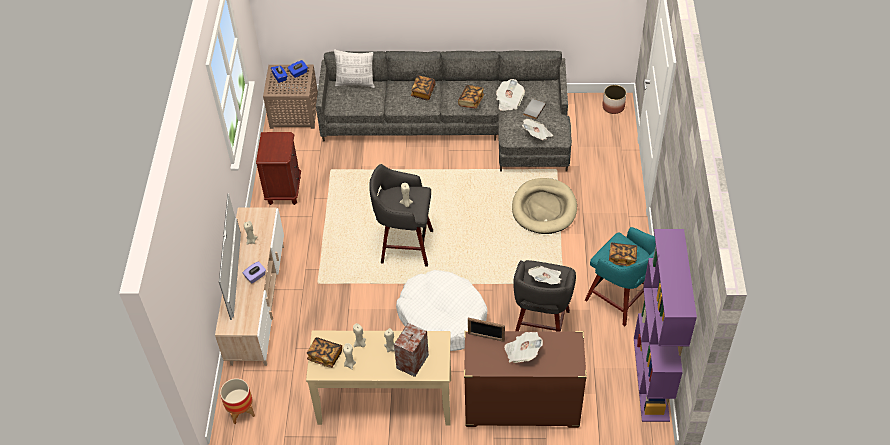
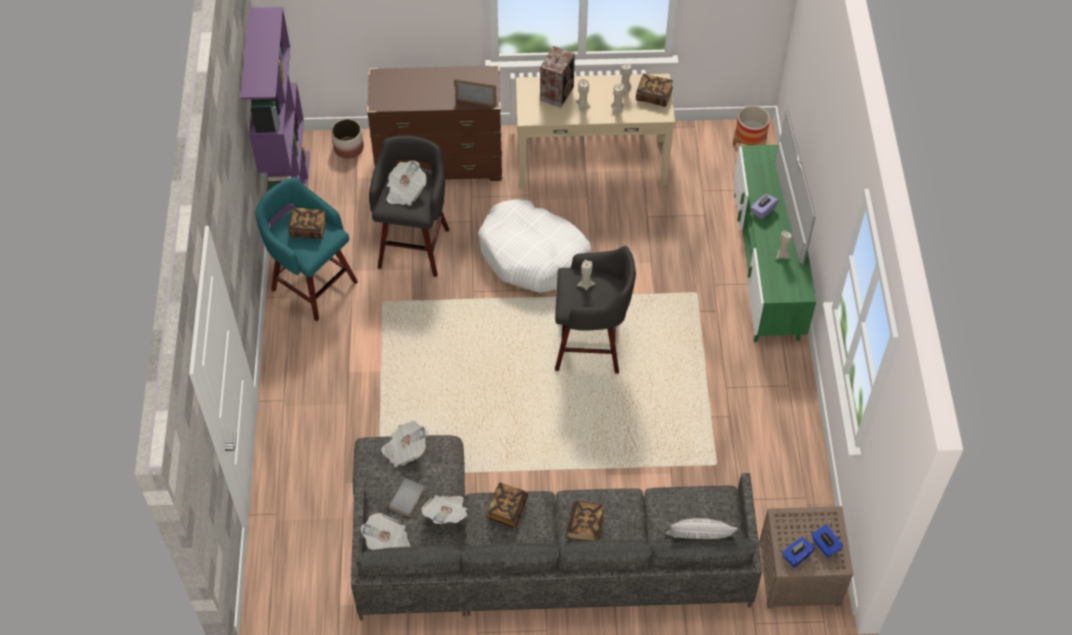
camera: 175 degrees right, 5 degrees up
beige tv stand [215,208,284,366] -> green tv stand [734,145,816,342]
brown nightstand [256,132,301,205] -> none
newspaper [504,332,543,363] -> newspaper moved to [361,513,411,550]
beige dog bed [512,178,577,234] -> none
planter [602,85,626,114] -> planter moved to [331,119,364,159]

